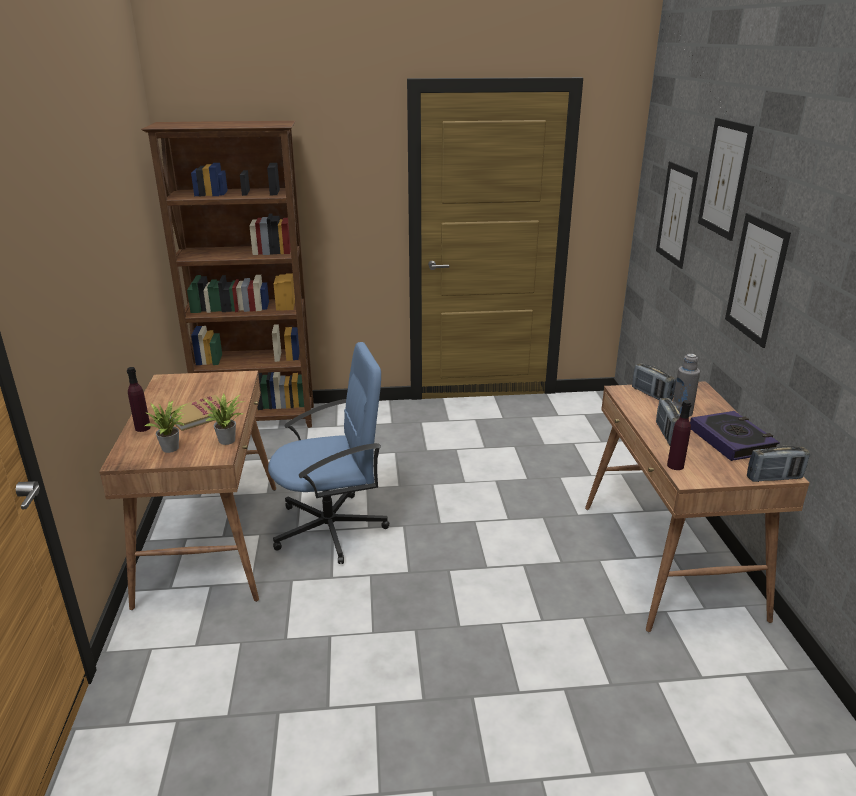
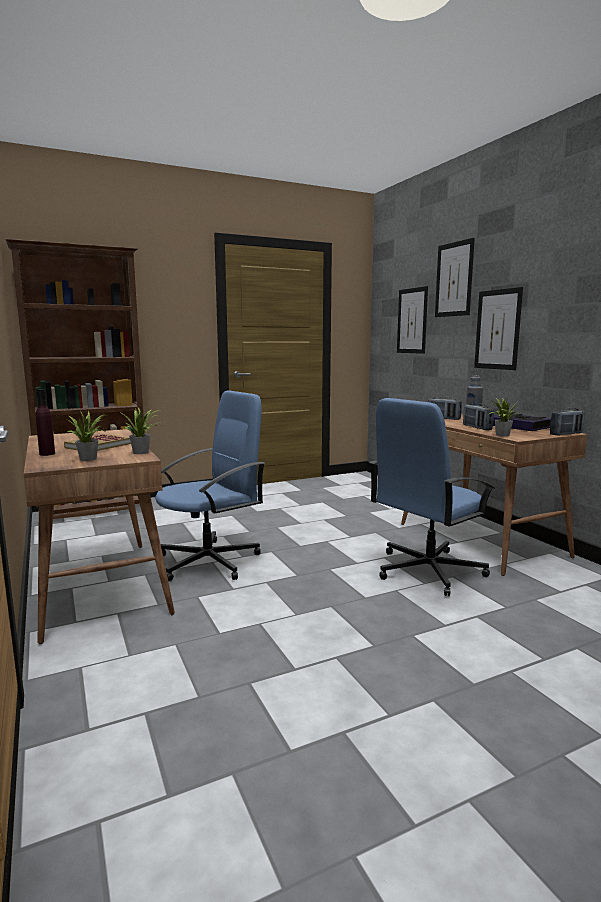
camera: 20 degrees left, 15 degrees down
purple bottle [667,400,692,470] -> potted plant [488,397,522,437]
none -> blue office chair [369,398,495,596]

